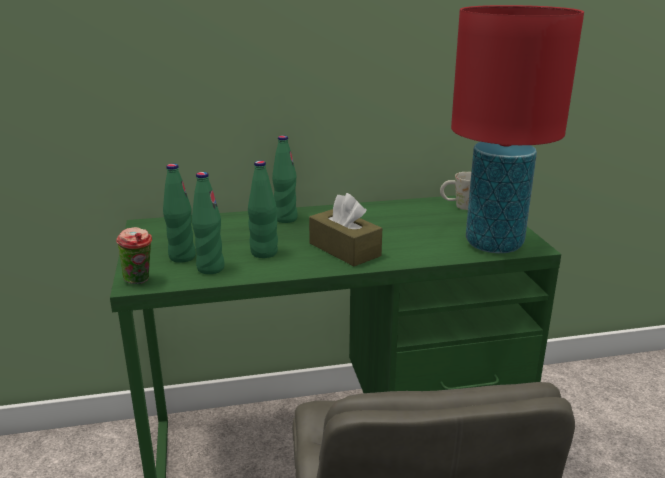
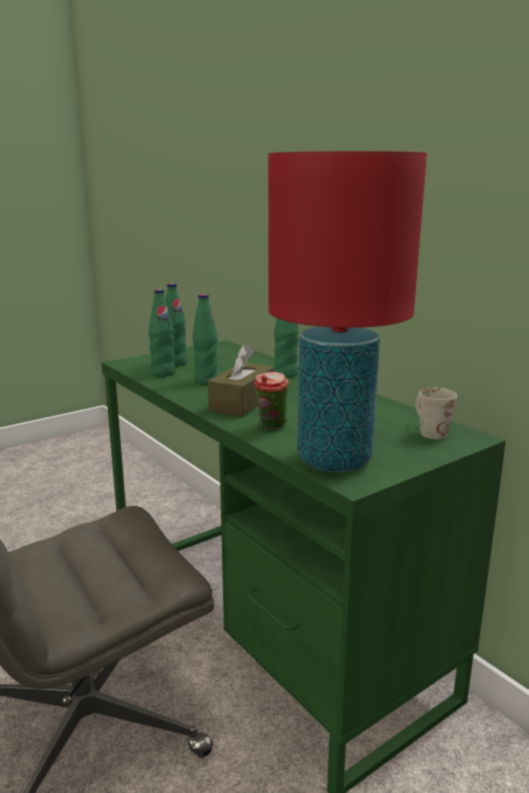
camera: 65 degrees right, 5 degrees down
cup [116,227,152,284] -> cup moved to [254,372,289,430]

